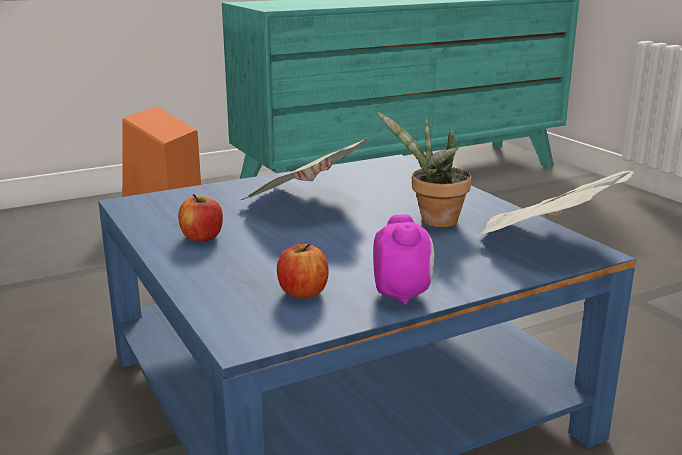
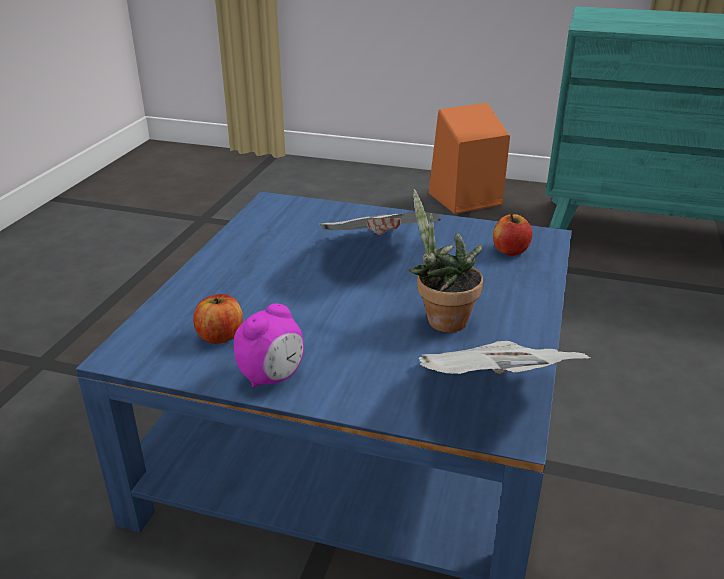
camera: 45 degrees right, 10 degrees up
apple [178,194,223,241] -> apple moved to [493,213,532,256]

